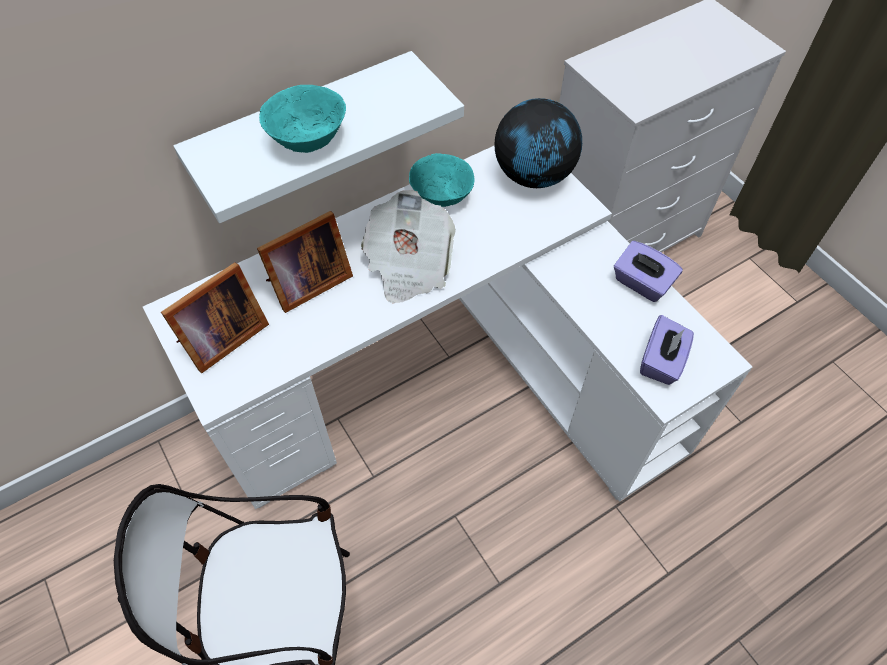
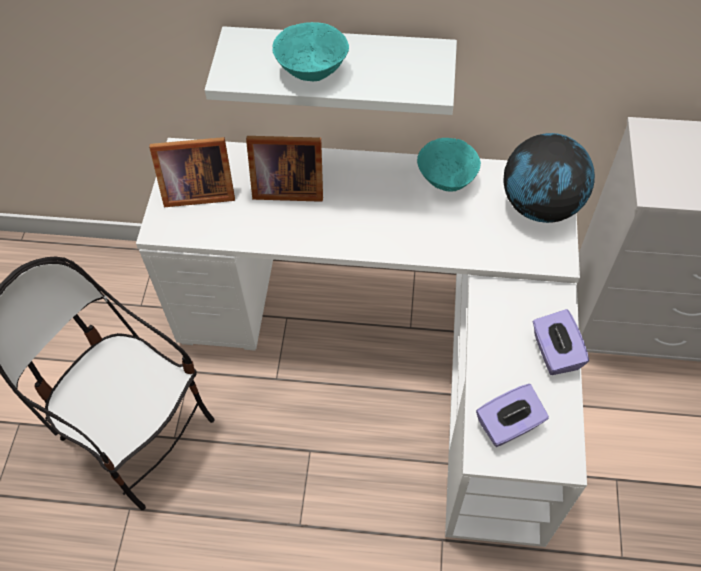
camera: 40 degrees right, 0 degrees up
newspaper [361,190,456,304] -> none

